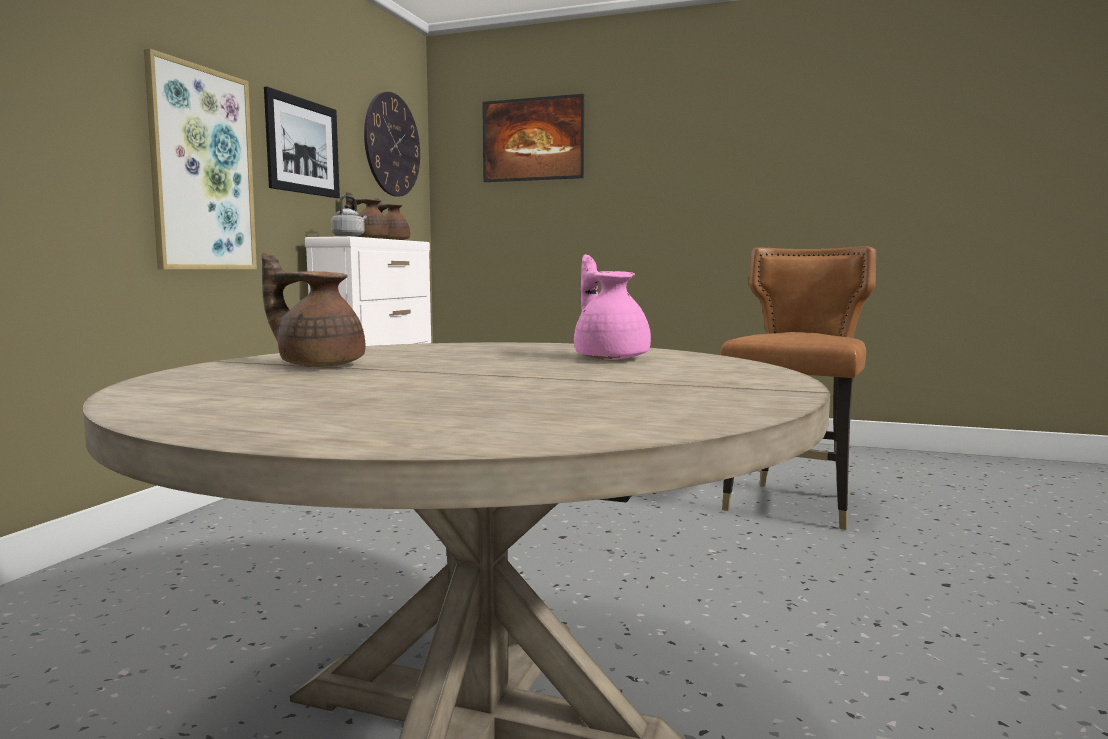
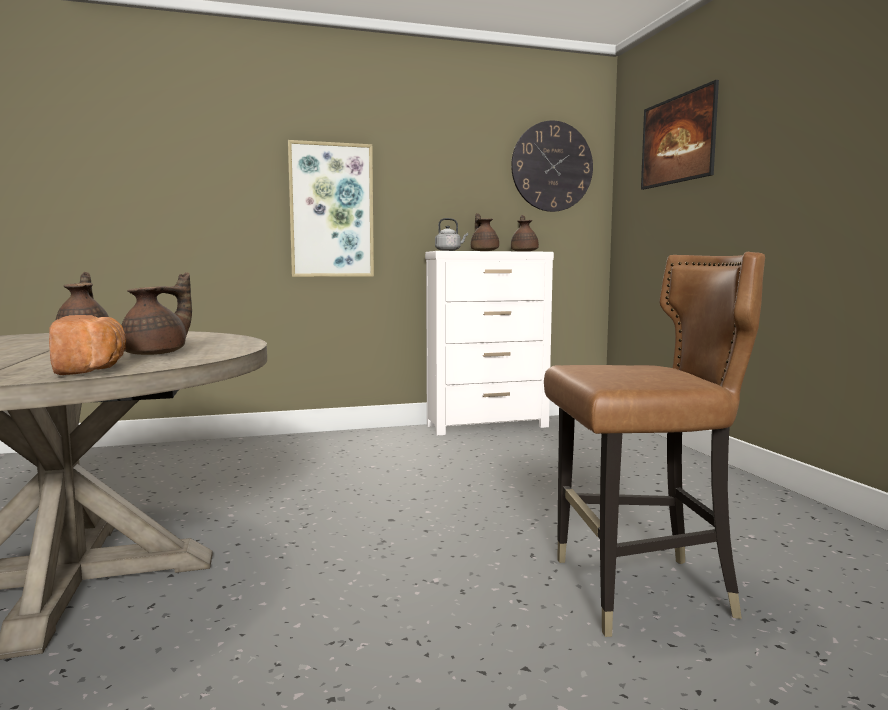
camera: 55 degrees right, 0 degrees up
picture [264,87,340,198] -> none
pink teapot [574,254,651,360] -> brown teapot [122,272,192,355]
none -> bread [49,315,126,375]

